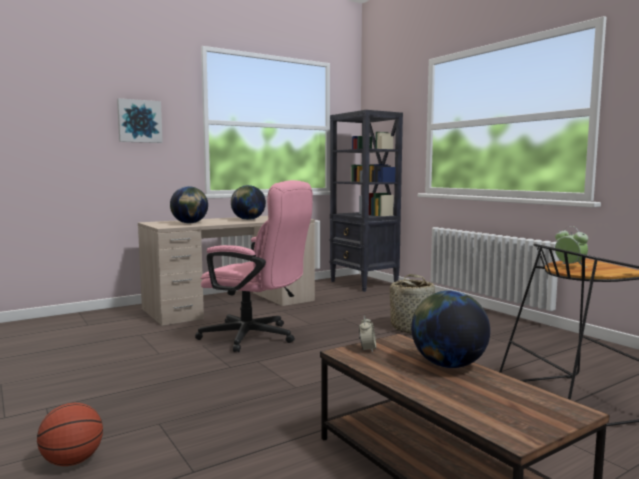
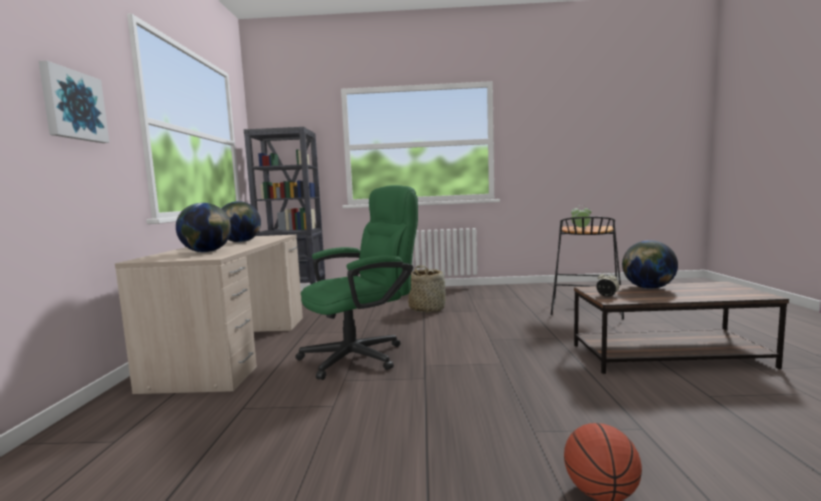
camera: 55 degrees left, 0 degrees up
pink office chair [195,180,313,352] -> green office chair [295,185,418,380]

